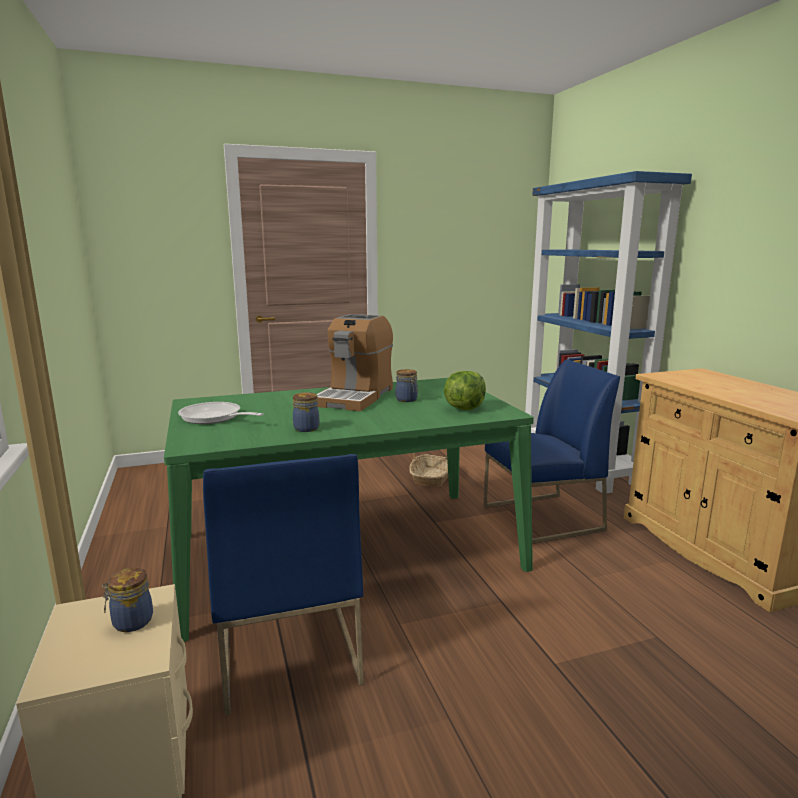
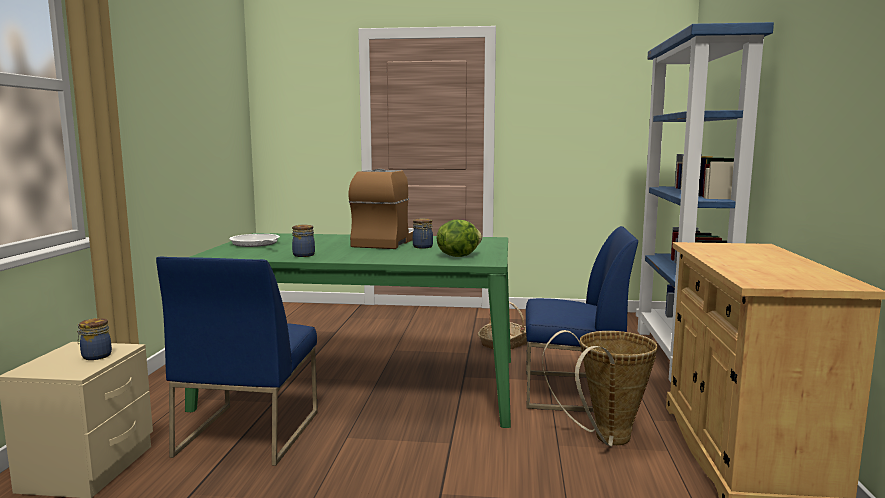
camera: 25 degrees right, 5 degrees down
coffee machine [317,314,393,411] -> coffee machine turned 150 degrees clockwise [348,169,414,249]
none -> basket [542,330,658,447]

